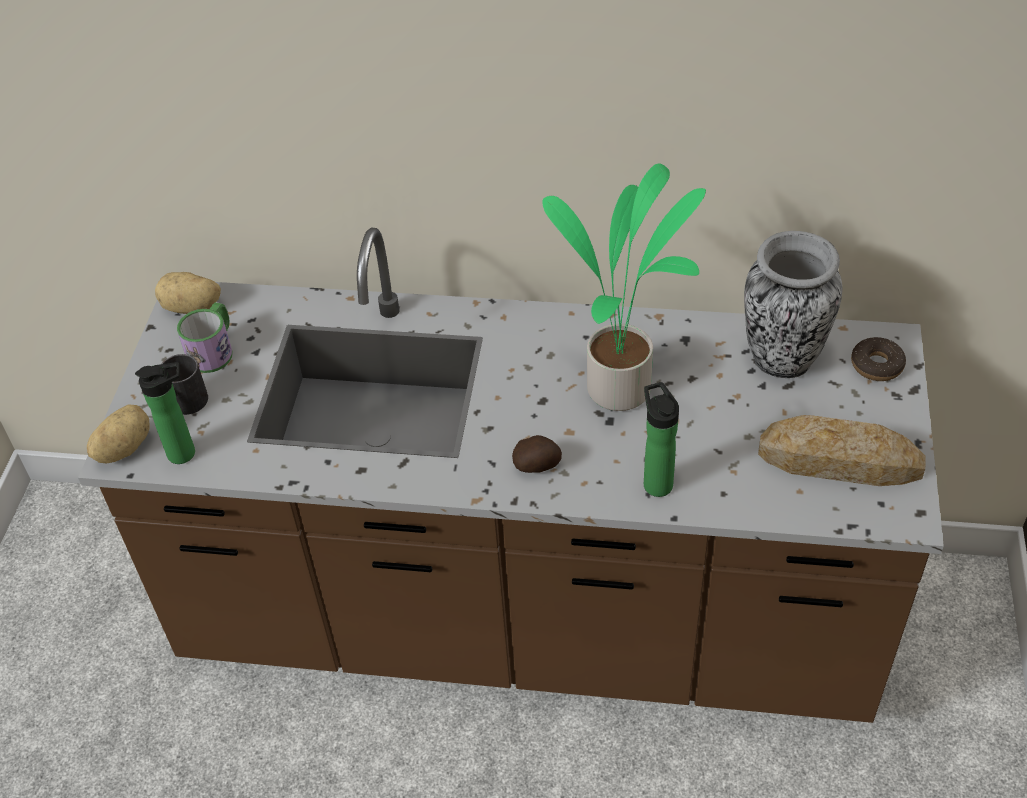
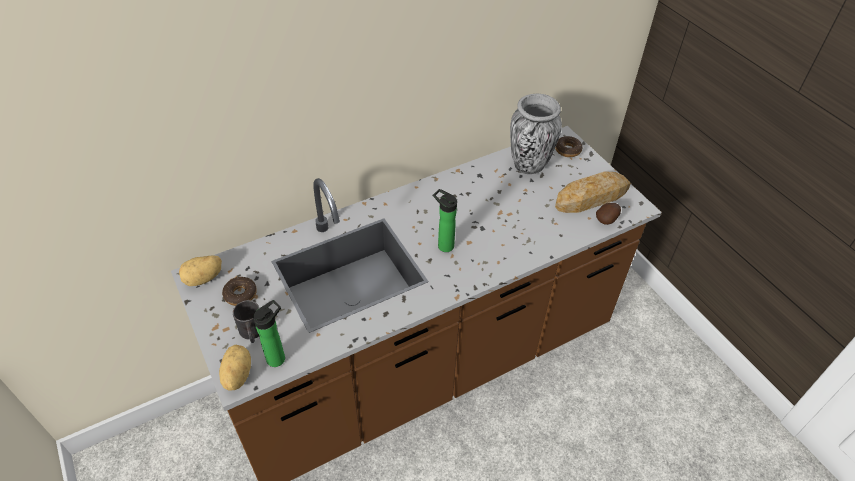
camera: 40 degrees left, 0 degrees up
mug [177,302,233,373] -> donut [222,277,257,306]
potato [512,435,562,473] -> potato moved to [596,203,621,225]
potted plant [542,163,706,411] -> none
bottle [644,382,679,497] -> bottle moved to [433,189,457,252]

